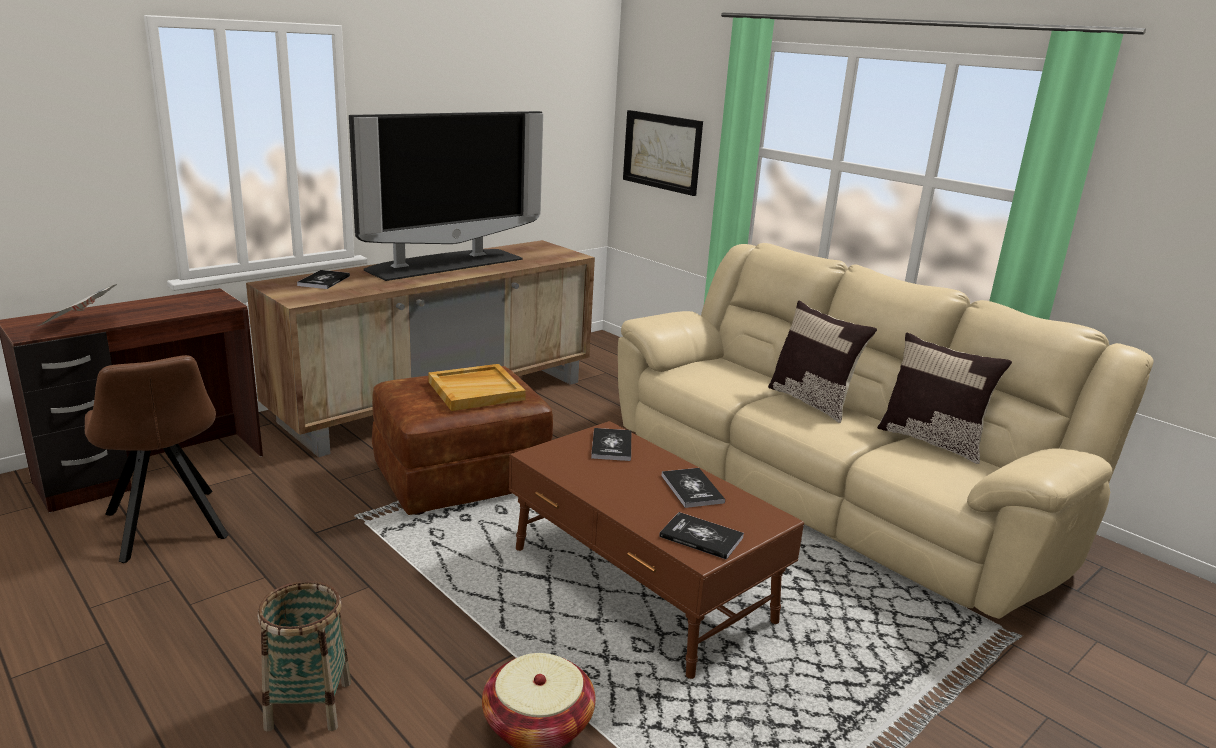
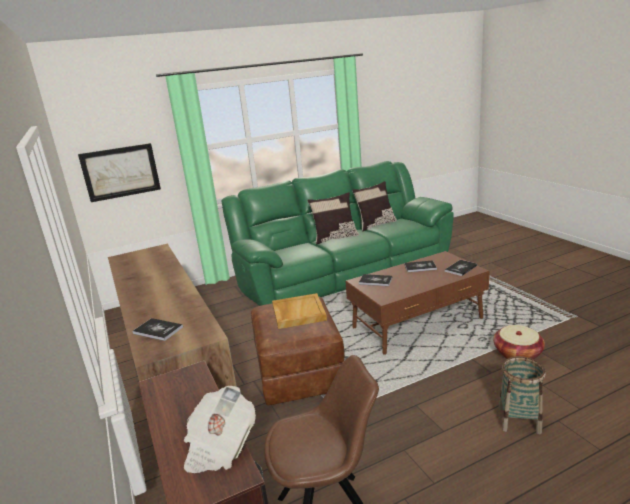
camera: 70 degrees left, 0 degrees up
television [349,111,543,281] -> none
beige sofa [618,243,1153,619] -> green sofa [222,161,454,306]

